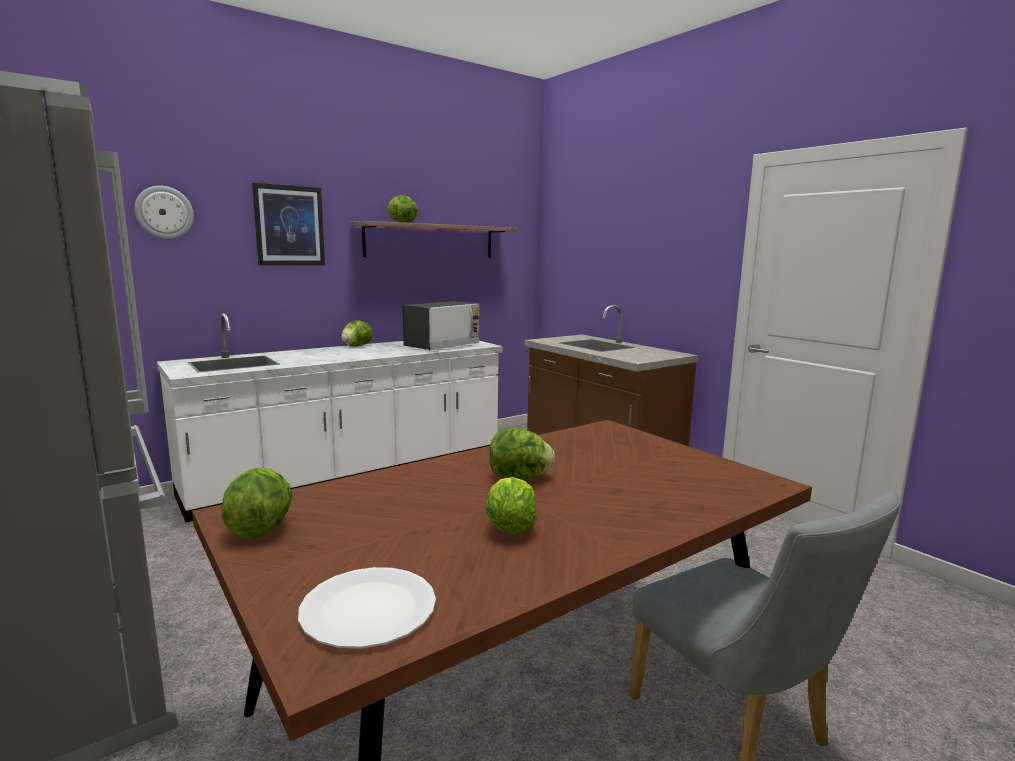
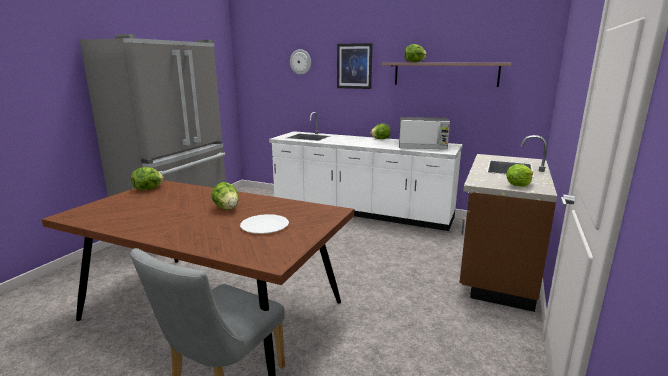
camera: 60 degrees right, 5 degrees up
white plate [298,567,436,648] -> white plate moved to [240,214,289,234]
lettuce [485,477,537,534] -> lettuce moved to [506,164,533,187]

